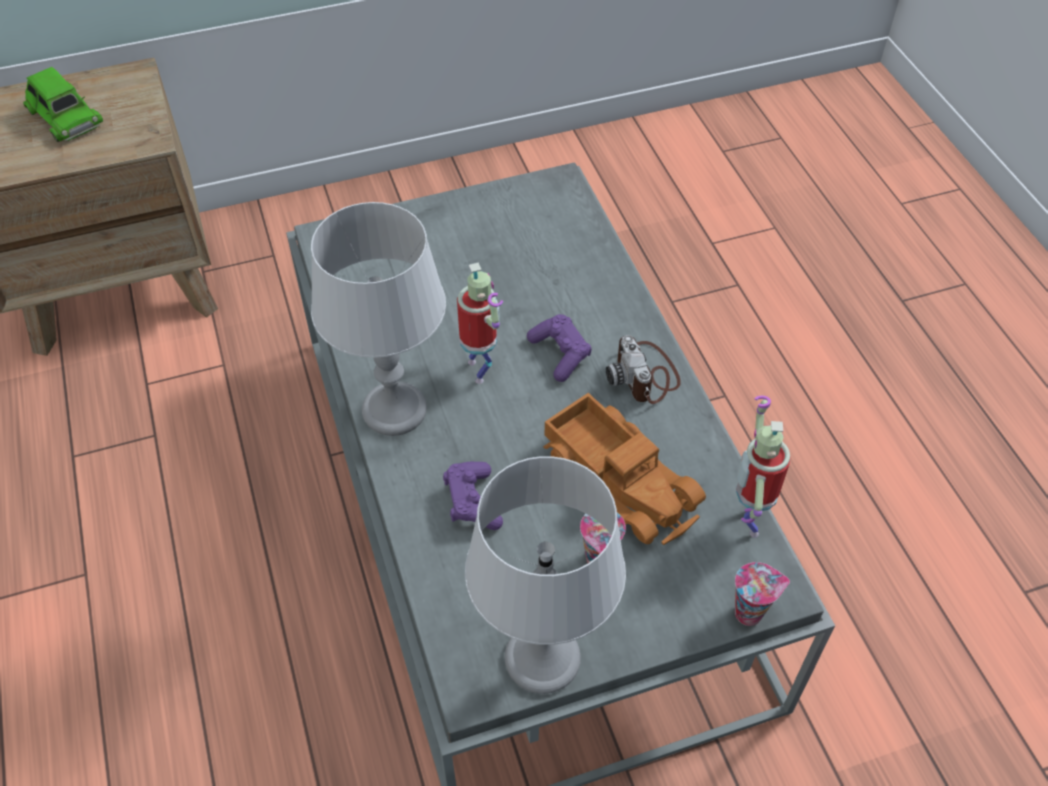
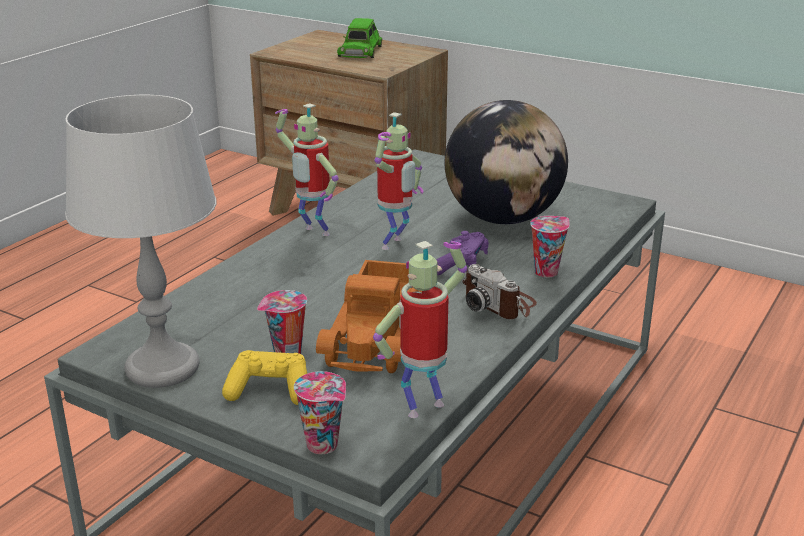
camera: 50 degrees right, 25 degrees down
grey table lamp [311,202,446,436] -> toy robot [275,103,339,236]
purple game controller [443,462,503,530] -> none
camera [606,335,681,404] -> camera turned 75 degrees counterclockwise [462,264,537,319]
none -> yellow game controller [222,350,307,405]
none -> globe [445,100,568,224]
none -> cup [530,216,570,277]

